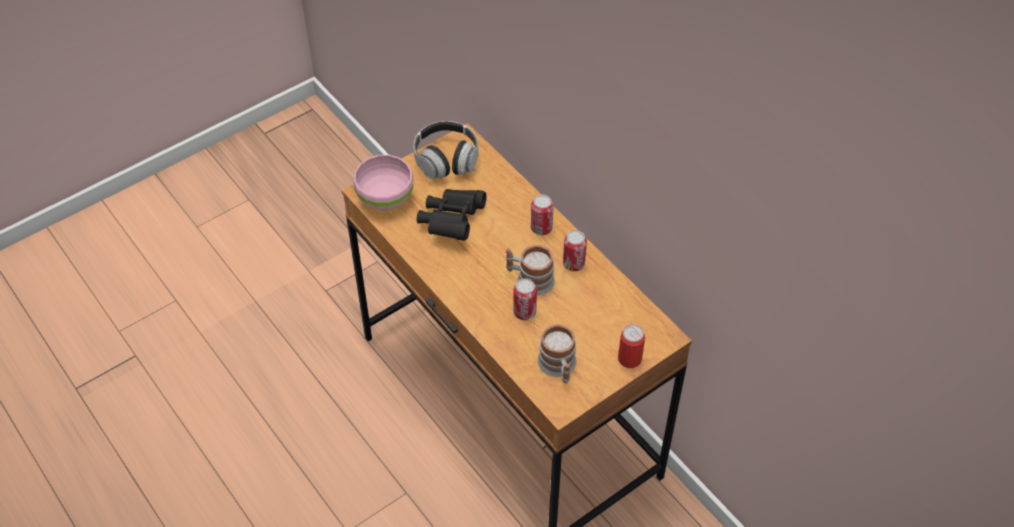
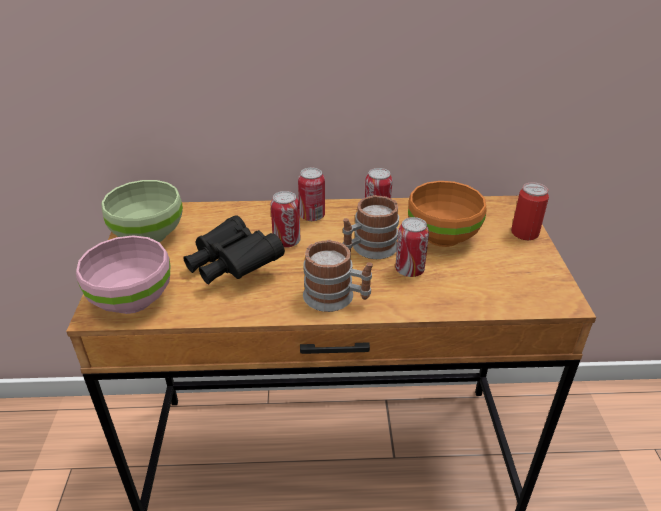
camera: 55 degrees left, 15 degrees down
headphones [413,121,479,179] -> green bowl [101,180,183,242]
mug [538,324,576,384] -> mug moved to [303,240,373,312]
none -> can [270,191,301,248]
none -> orange bowl [408,181,486,247]

